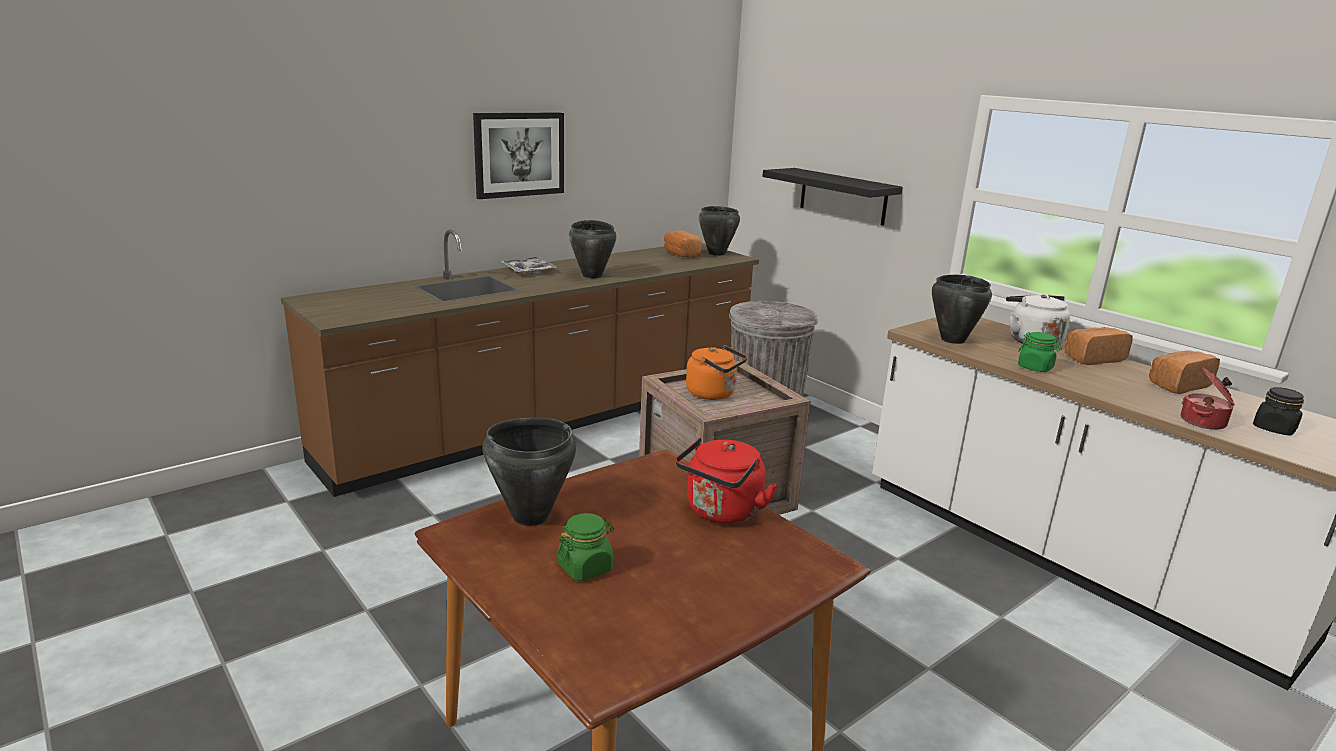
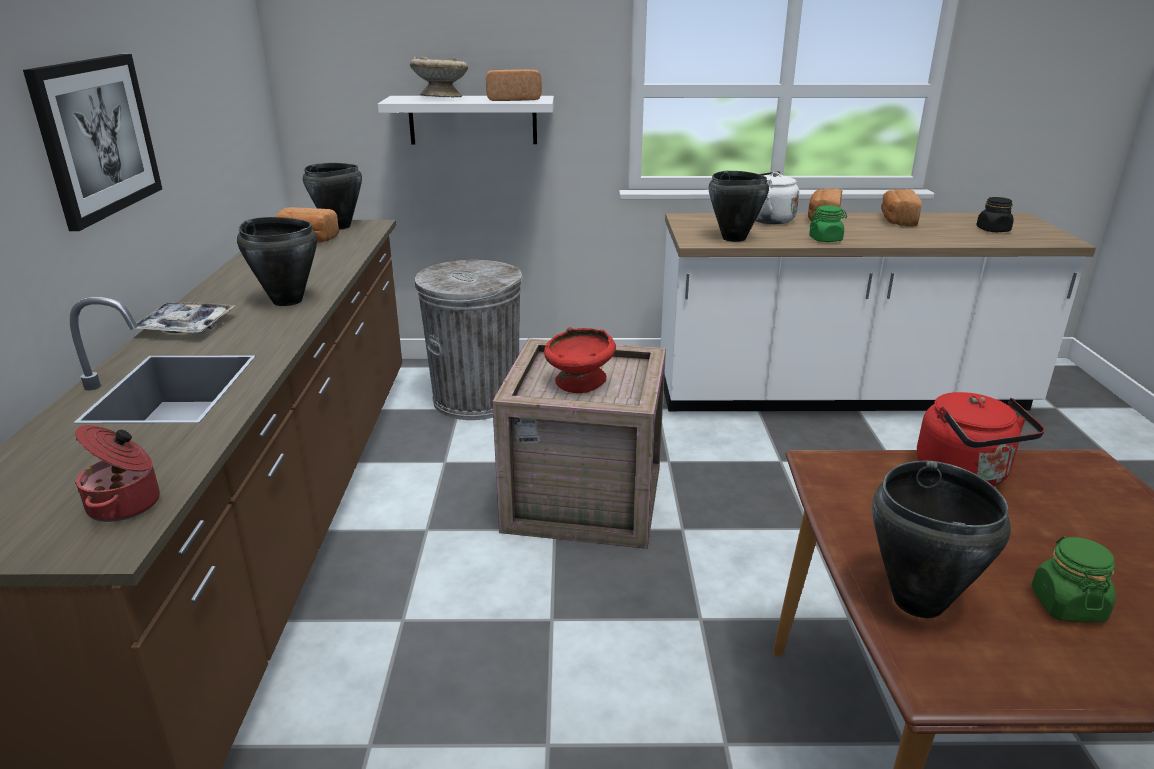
camera: 50 degrees left, 5 degrees up
orange kettle [686,345,747,400] -> red bowl [544,327,616,393]
black shelf [762,168,903,226] -> white shelf [378,96,554,144]
cooking pot [1181,368,1235,430] -> cooking pot moved to [75,425,160,522]
none -> beige bowl [410,57,468,97]
none -> bread [486,69,542,101]

